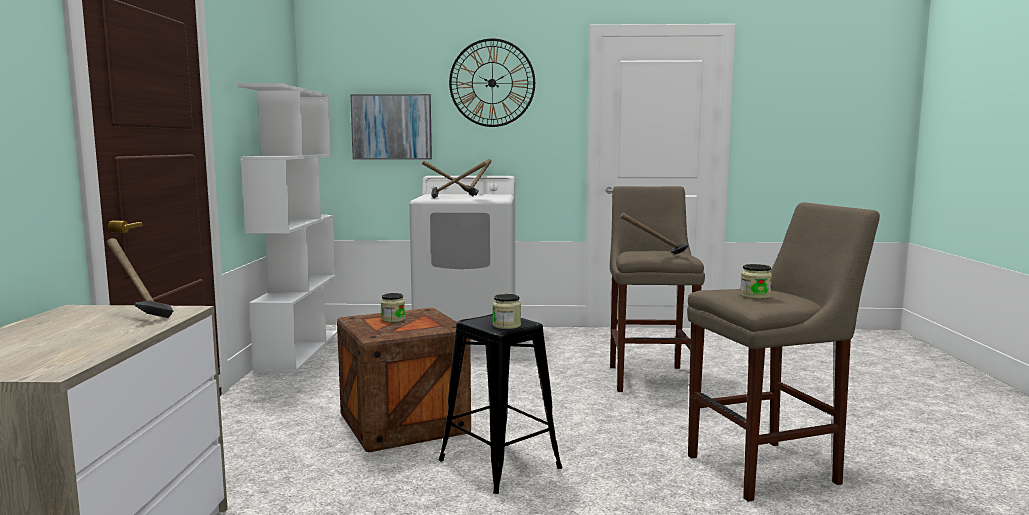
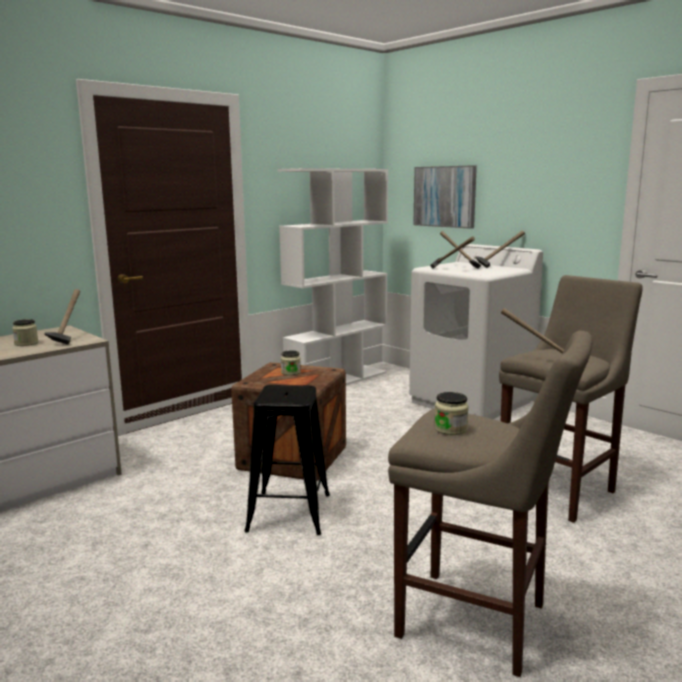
camera: 45 degrees right, 5 degrees up
wall clock [449,38,535,127] -> none
jar [493,294,521,329] -> jar moved to [12,319,38,346]

